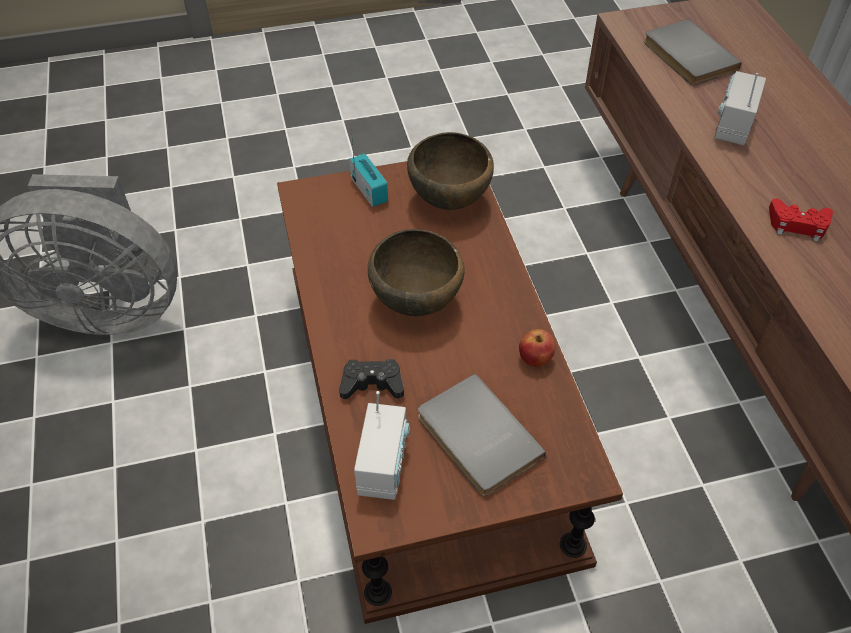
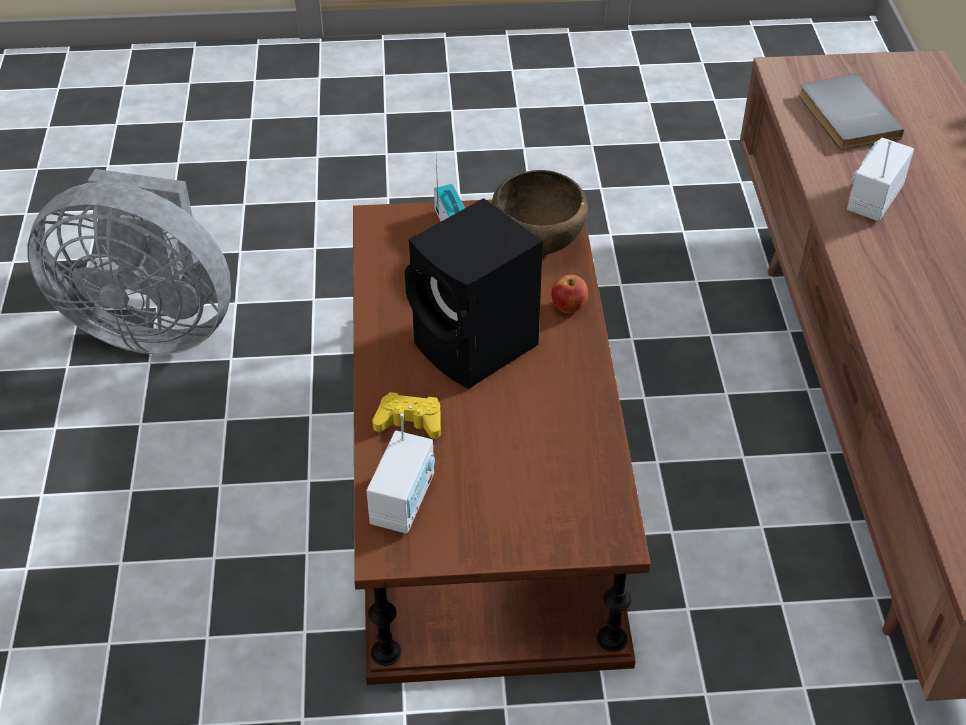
camera: 10 degrees right, 5 degrees down
black game controller [339,359,404,399] -> yellow game controller [372,392,441,438]
brown bowl [367,229,465,316] -> black speaker [405,198,543,389]
grey book [418,373,546,497] -> none
apple [519,329,556,367] -> apple moved to [551,275,588,314]
red game controller [769,198,833,242] -> none

